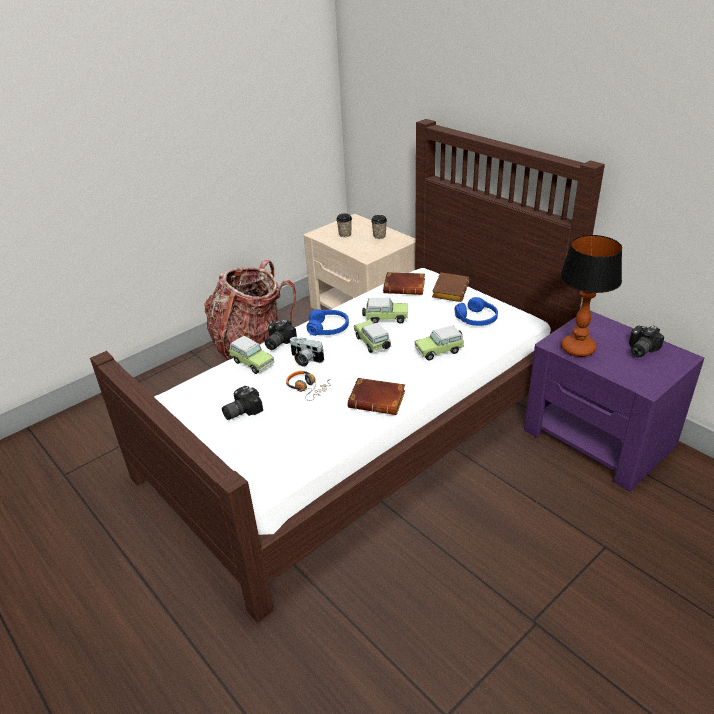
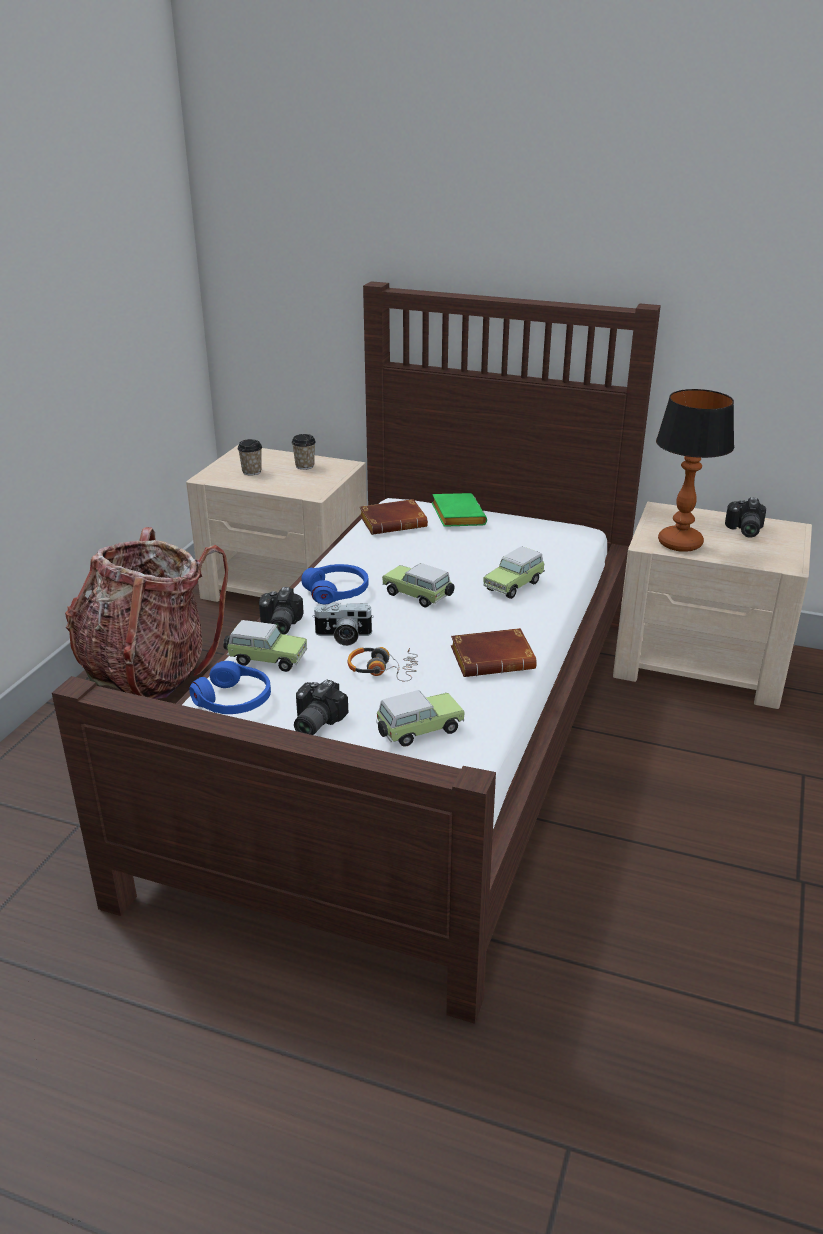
camera: 30 degrees left, 5 degrees down
toy car [362,298,408,324] -> toy car moved to [376,690,465,746]
brown book [432,272,470,302] -> green book [432,493,487,527]
blue headphones [455,297,498,326] -> blue headphones moved to [189,661,271,714]
purple nightstand [524,311,704,491] -> beige nightstand [613,502,812,709]

